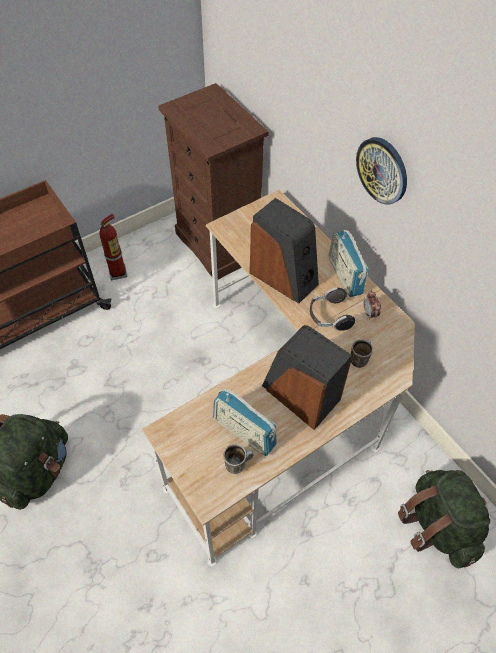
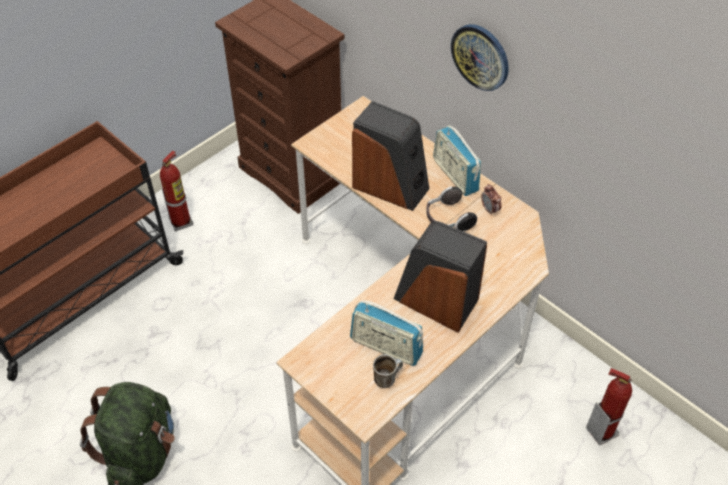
camera: 10 degrees left, 5 degrees down
mug [351,339,373,368] -> none
green backpack [398,470,490,569] -> fire extinguisher [586,368,632,445]

